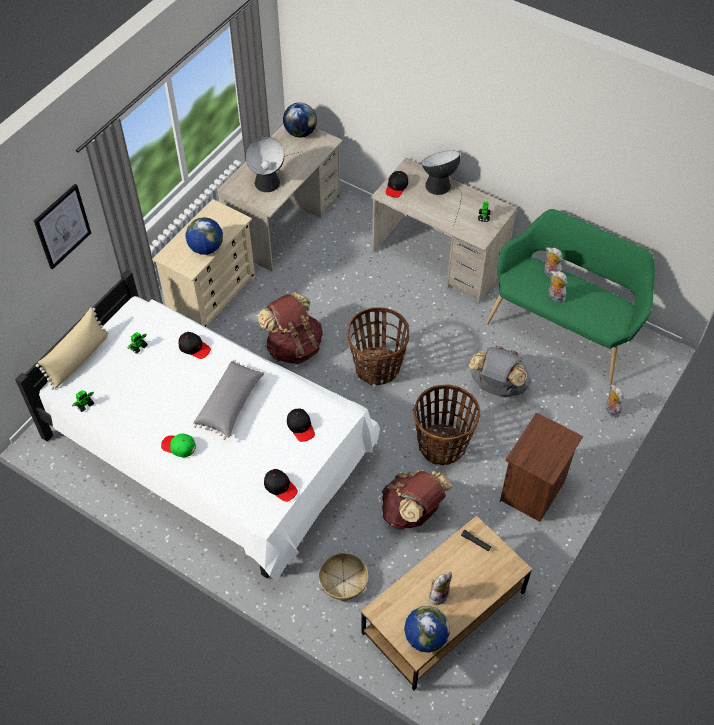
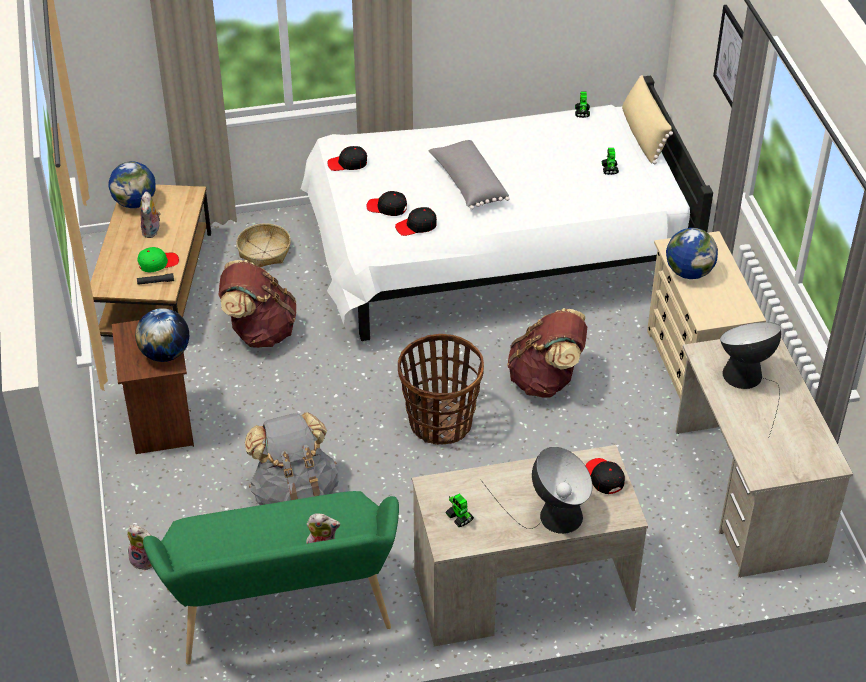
camera: 135 degrees right, 10 degrees down
green cap [161,433,196,458] -> green cap moved to [138,247,179,273]
black cap [178,332,211,359] -> black cap moved to [395,207,437,236]
globe [283,103,317,138] -> globe moved to [135,308,189,362]
basket [414,384,480,465] -> none
plush toy [548,271,567,303] -> none

